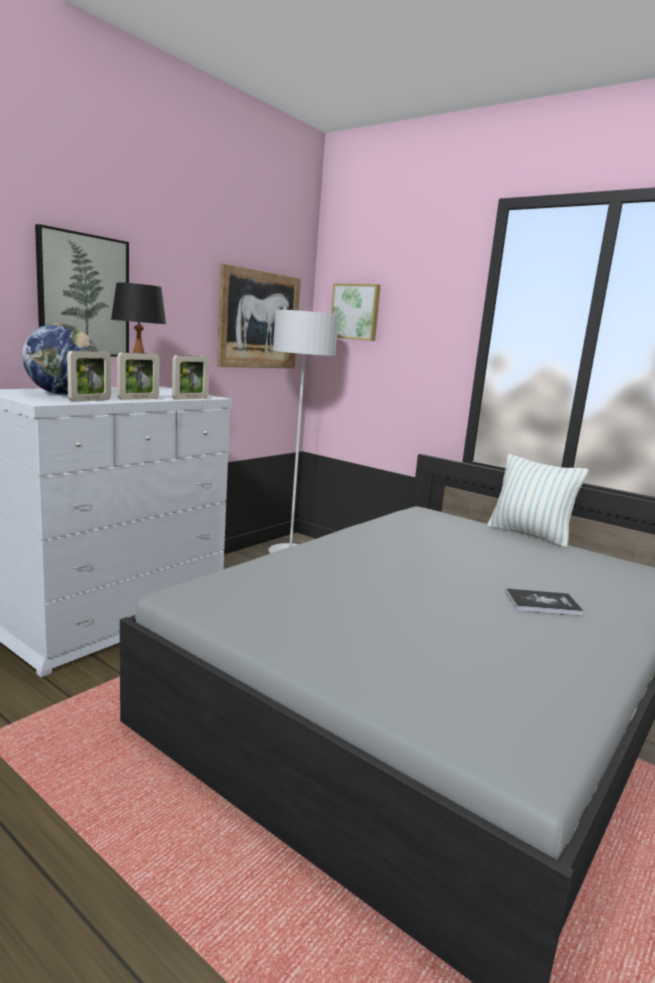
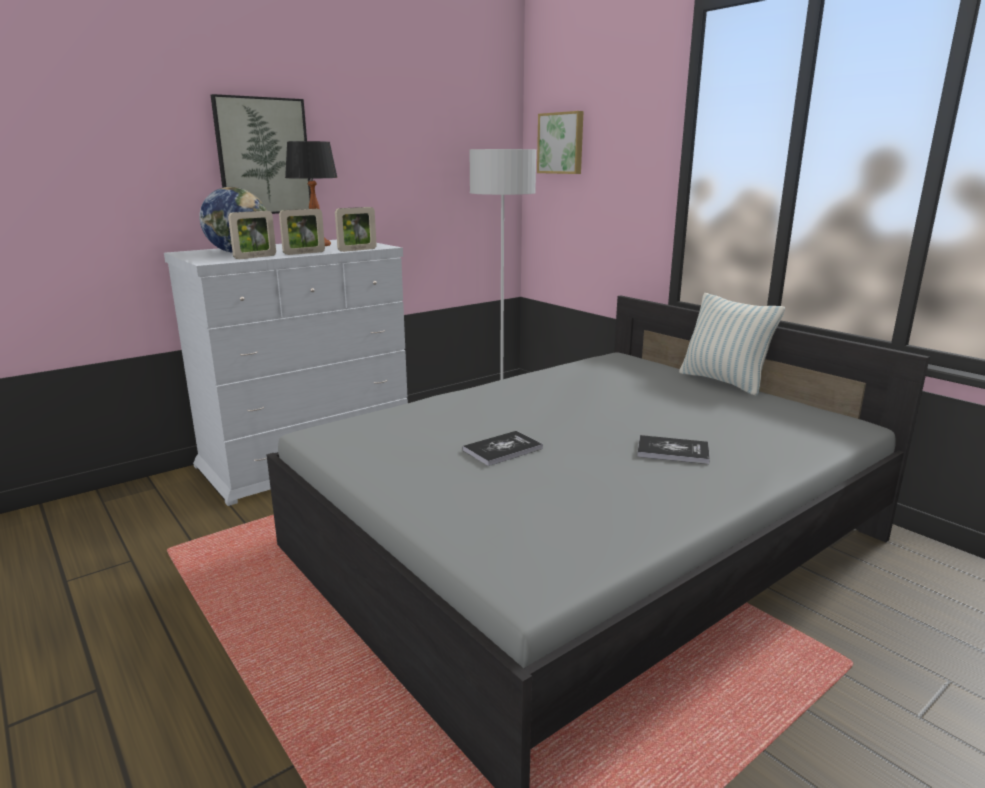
camera: 15 degrees right, 5 degrees up
picture [217,263,301,368] -> none
none -> book [463,431,543,466]

